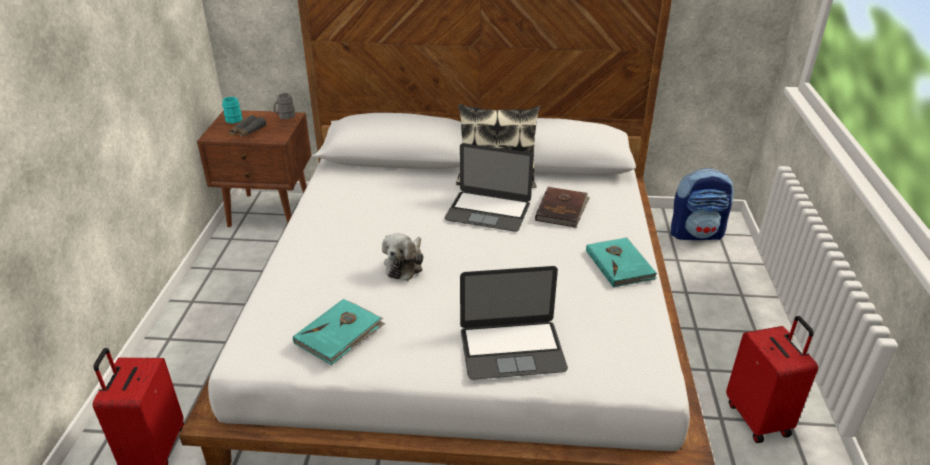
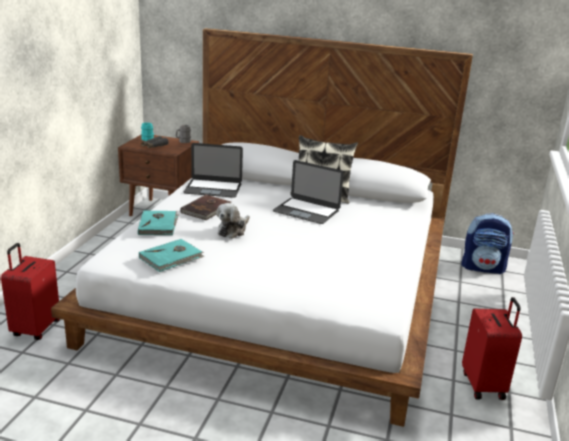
camera: 10 degrees right, 10 degrees down
laptop [460,266,568,380] -> laptop moved to [184,143,243,198]
brown book [535,187,590,228] -> brown book moved to [180,195,232,220]
turquoise book [586,237,657,288] -> turquoise book moved to [138,210,179,235]

